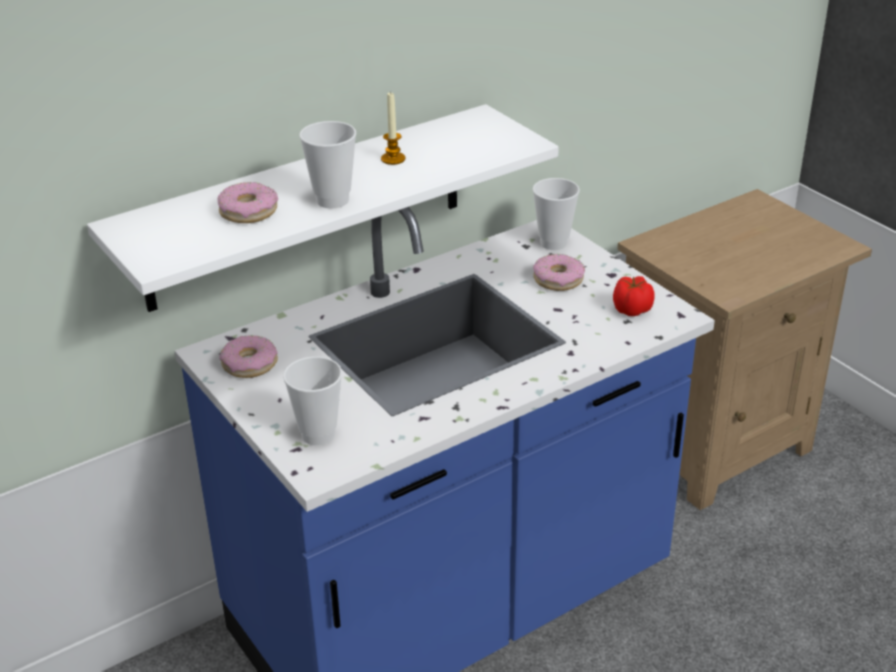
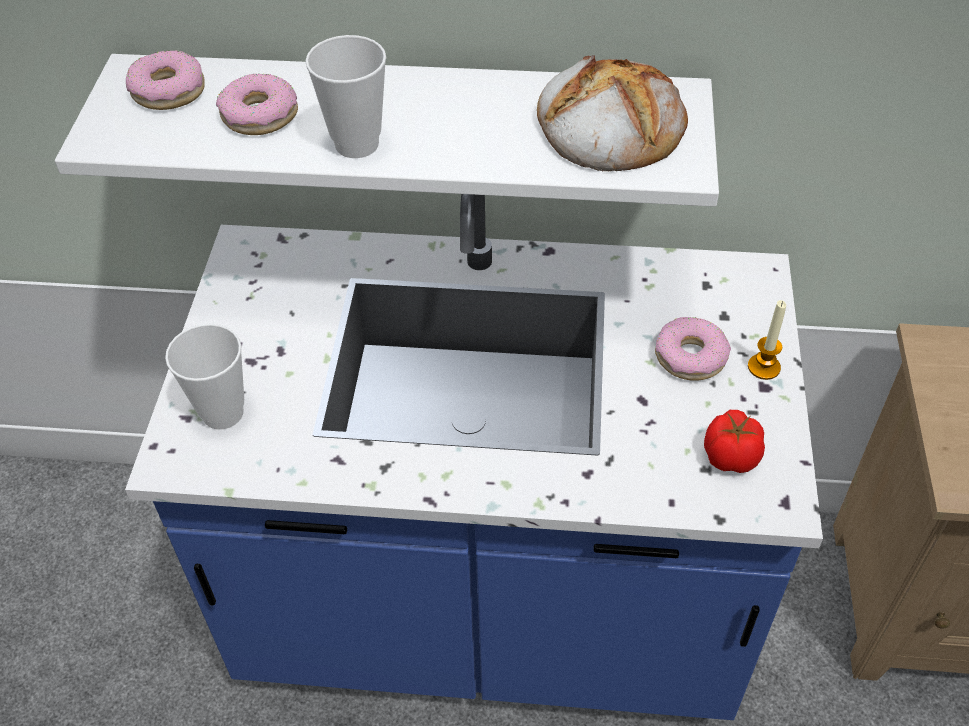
camera: 40 degrees right, 15 degrees up
donut [219,335,278,378] -> donut moved to [126,50,205,110]
candle [381,91,405,165] -> candle moved to [748,300,786,380]
cup [533,178,580,250] -> none
none -> bread [537,55,688,172]

